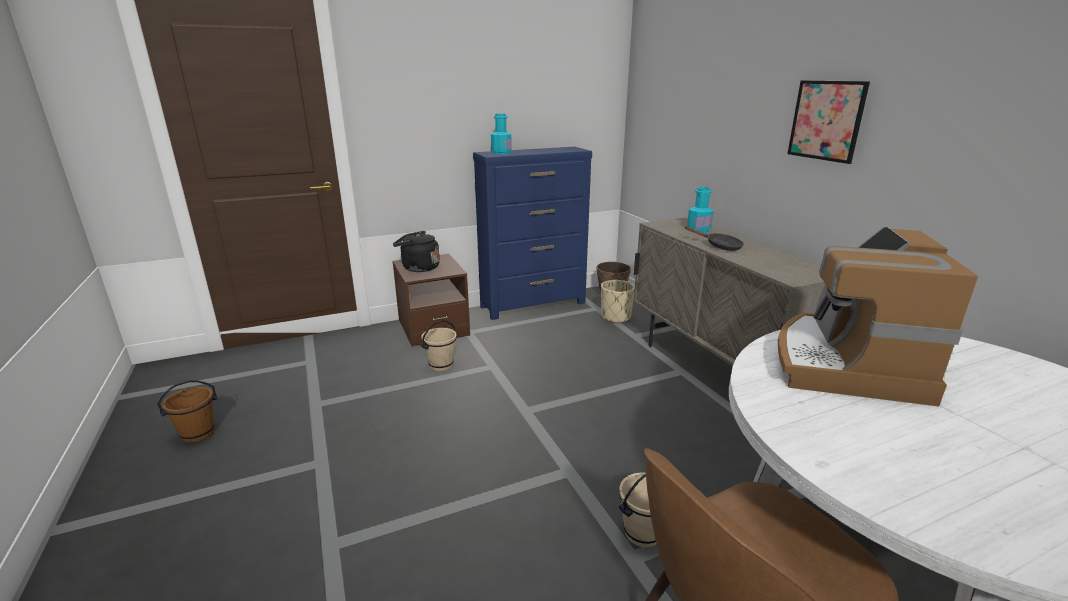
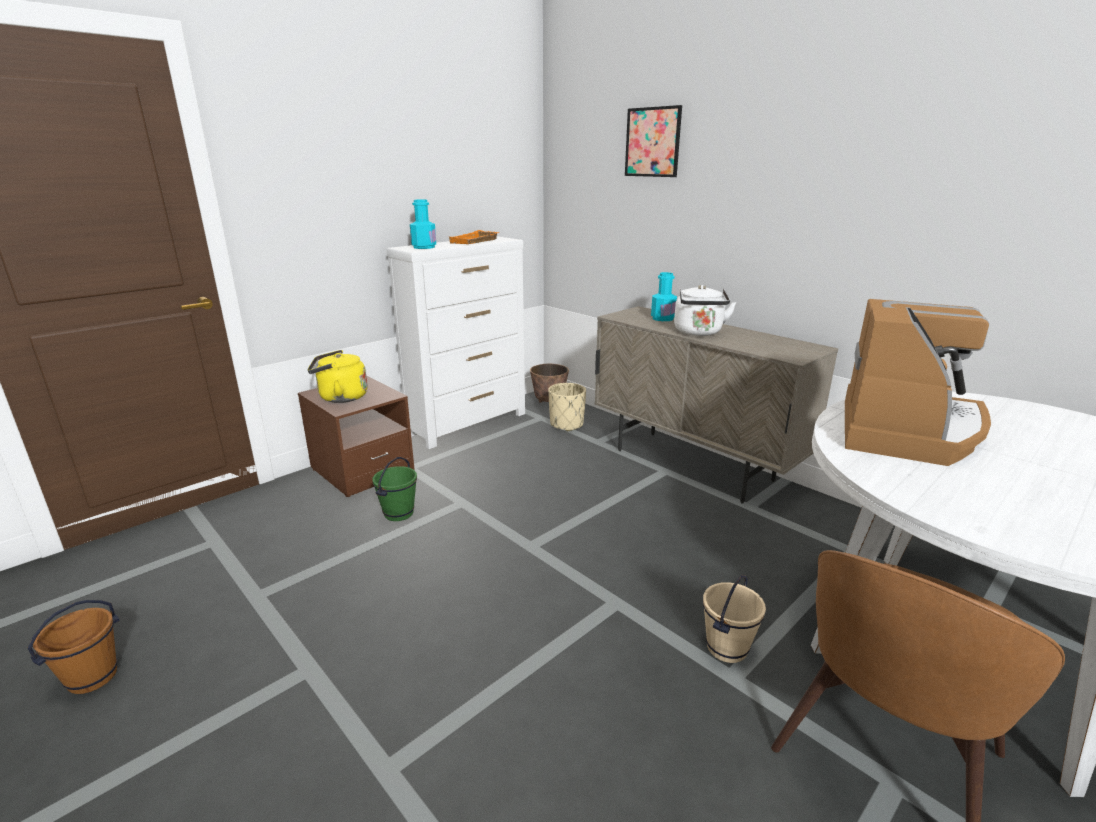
camera: 20 degrees left, 0 degrees up
black kettle [393,231,440,272] -> yellow kettle [307,350,368,403]
beige bucket [421,320,457,371] -> green bucket [372,457,417,521]
blue dresser [473,147,592,320] -> white dresser [386,236,525,449]
black frying pan [685,226,744,251] -> white kettle [674,285,736,336]
coffee machine [778,226,978,406] -> coffee machine turned 150 degrees counterclockwise [845,299,991,466]
picture [787,81,870,164] -> picture moved to [625,105,682,177]
none -> orange tray [449,230,499,244]

